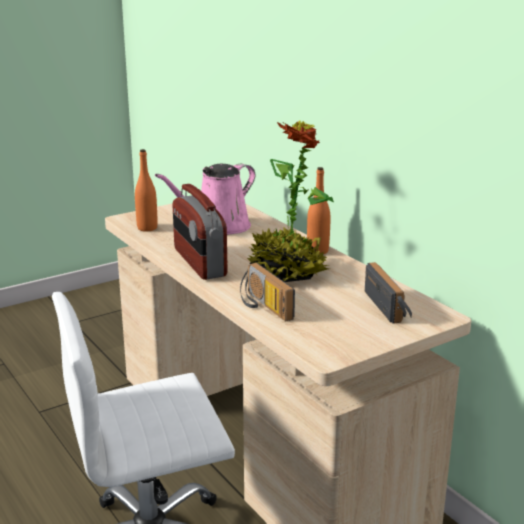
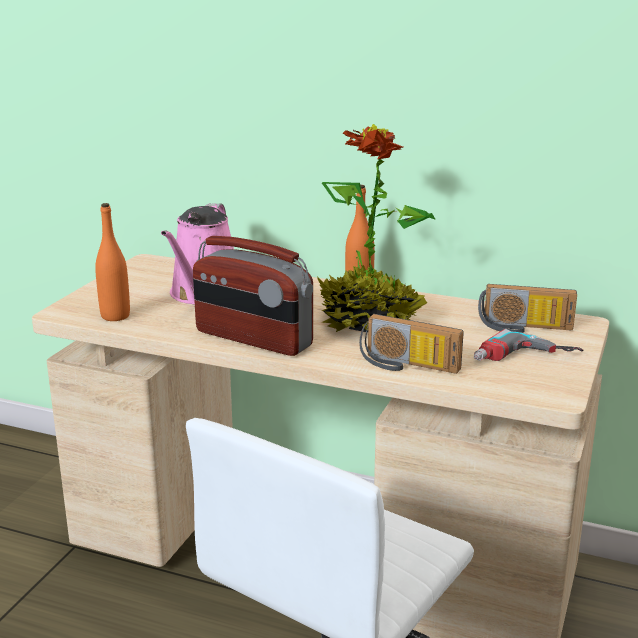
camera: 35 degrees left, 0 degrees up
radio [365,262,412,324] -> radio turned 150 degrees clockwise [478,284,577,333]
none -> power drill [474,329,584,361]

